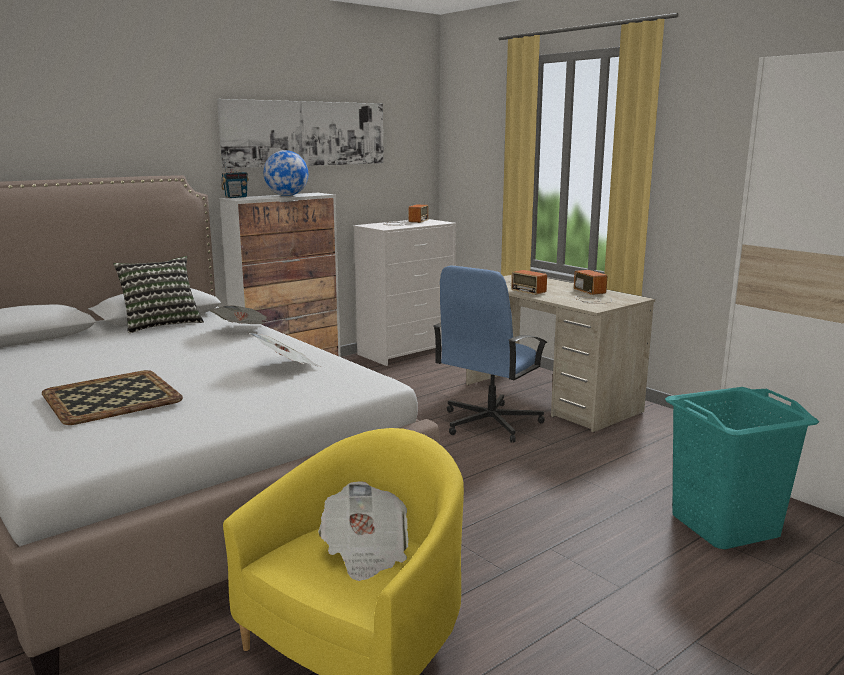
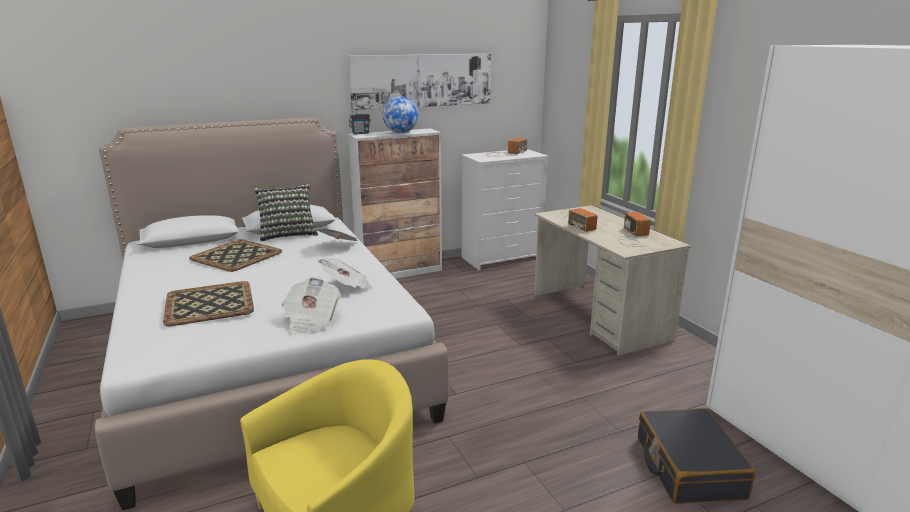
camera: 15 degrees right, 5 degrees up
newspaper [318,481,409,581] -> newspaper moved to [282,277,341,334]
blue office chair [433,266,548,443] -> none
turquoise laundry basket [665,387,819,549] -> black suitcase [638,408,756,504]
none -> tray [189,239,282,272]

